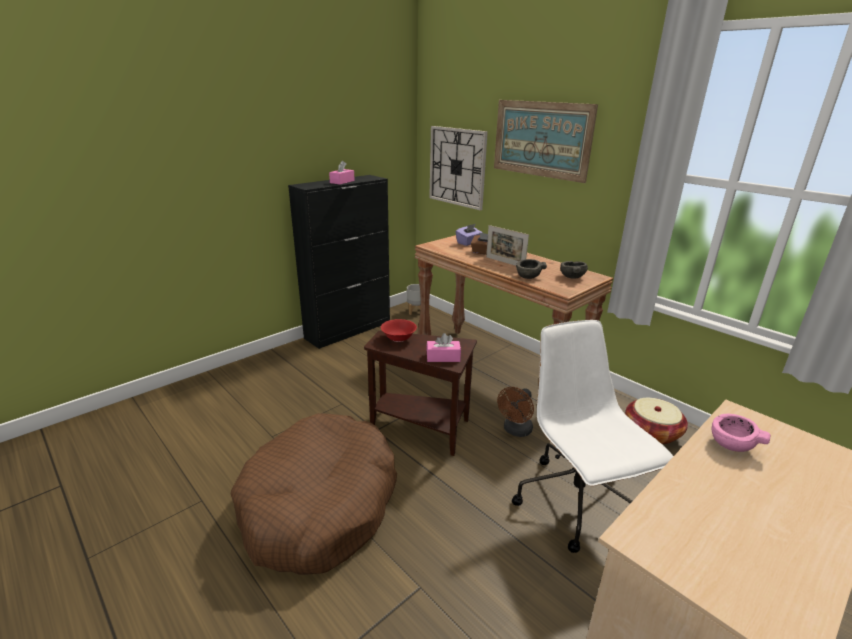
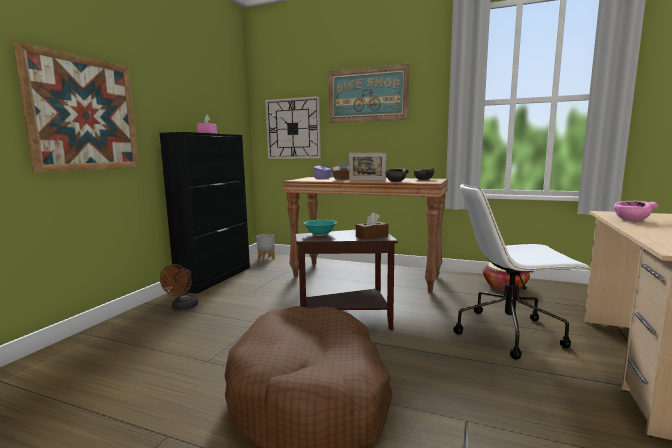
camera: 25 degrees left, 15 degrees down
red bowl [381,319,417,342] -> turquoise bowl [304,220,337,236]
pink tissue box [426,333,461,362] -> brown tissue box [356,212,388,240]
brown fan [497,387,534,437] -> brown fan moved to [160,264,198,310]
white office chair [512,320,673,553] -> white office chair turned 45 degrees counterclockwise [454,183,591,359]
none -> picture [12,41,139,173]

